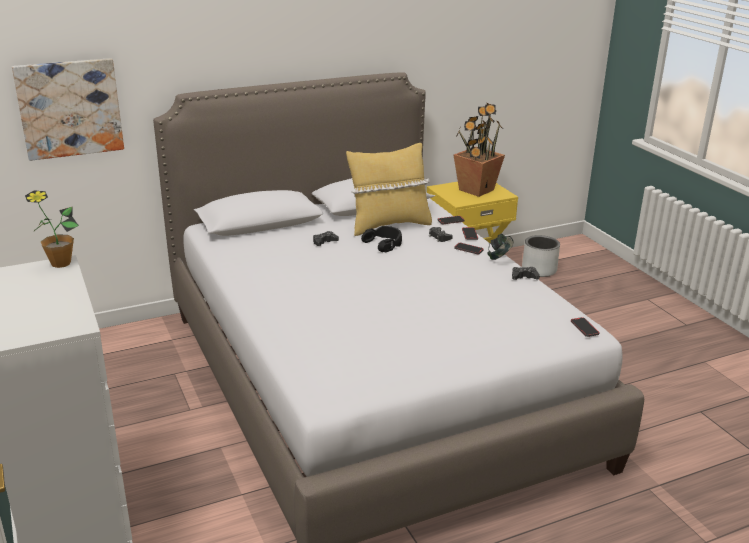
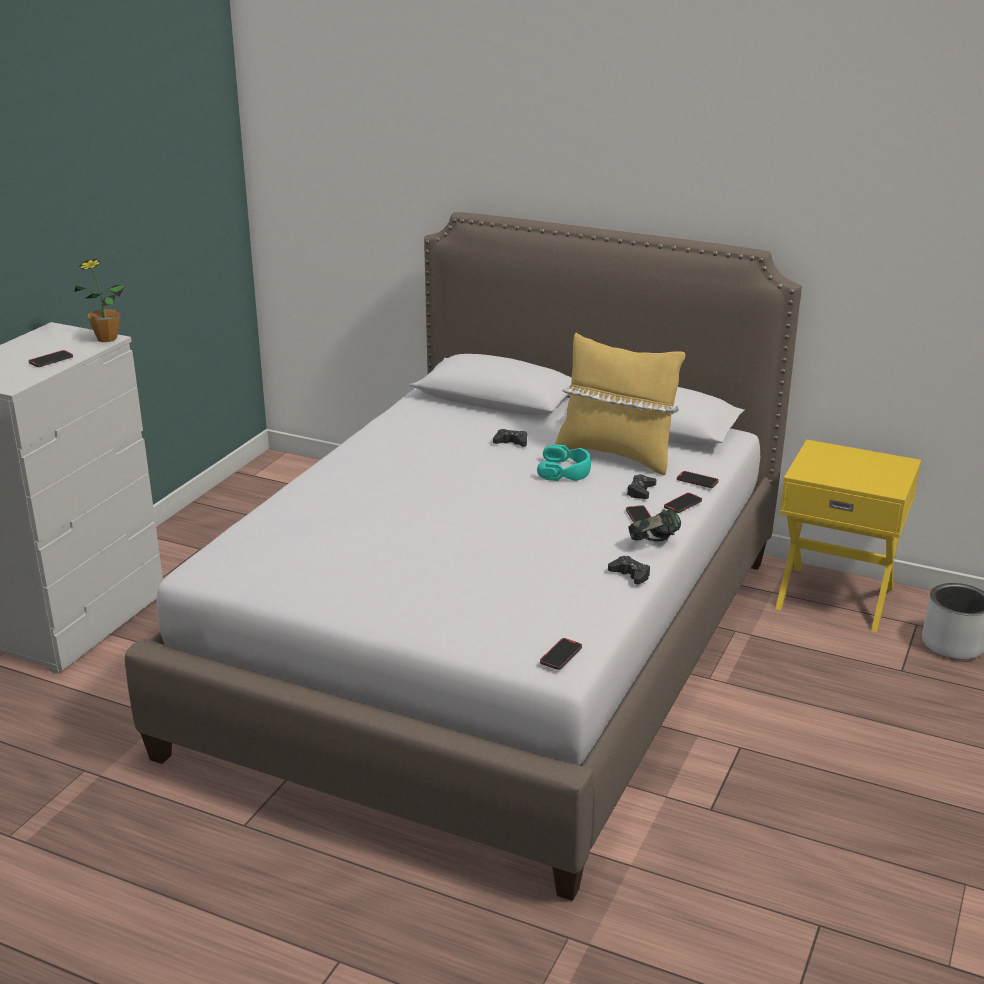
camera: 50 degrees right, 0 degrees up
picture [12,58,124,161] -> none
black headphones [361,226,402,253] -> turquoise headphones [537,444,591,481]
potted plant [454,102,505,197] -> none
none -> phone [29,350,73,367]

